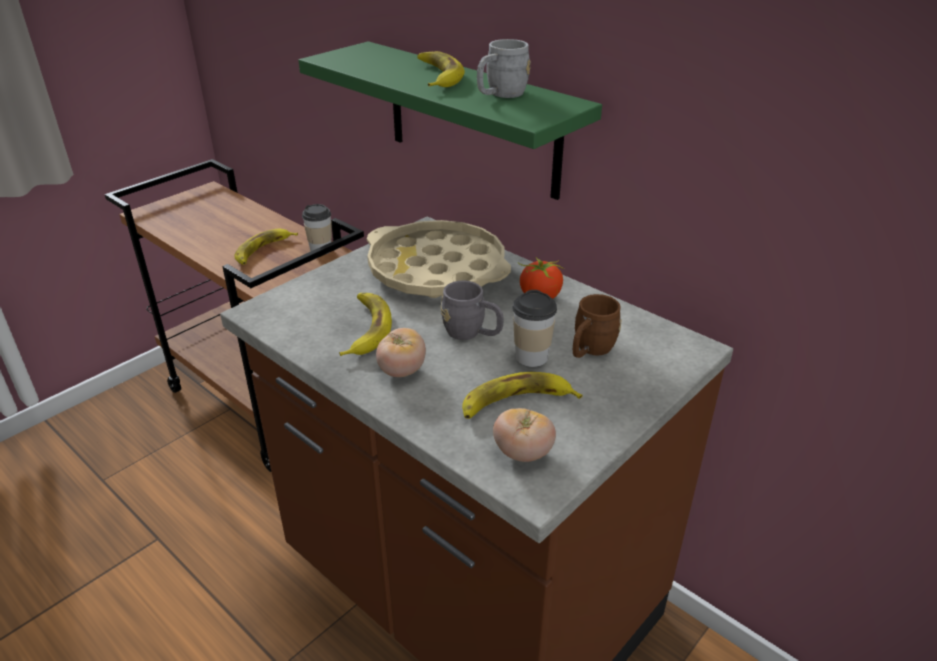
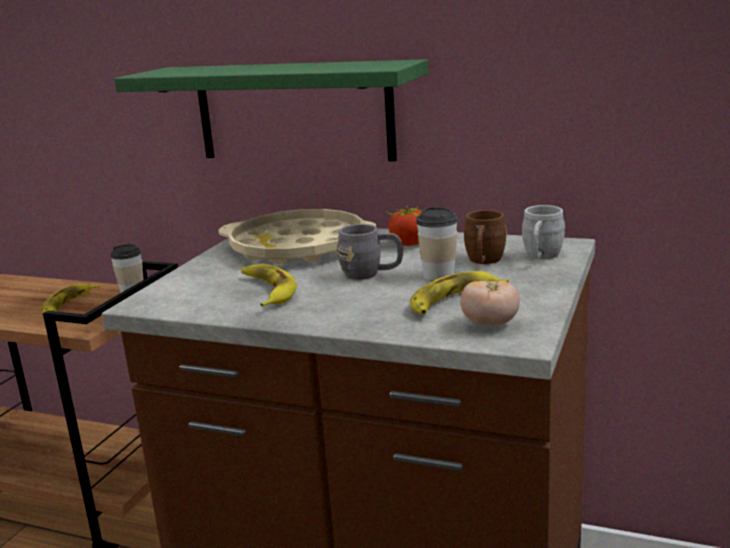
camera: 20 degrees left, 15 degrees down
tomato [376,328,426,377] -> none
banana [417,51,465,87] -> none
grey mug [477,39,531,98] -> grey mug moved to [522,205,565,259]

